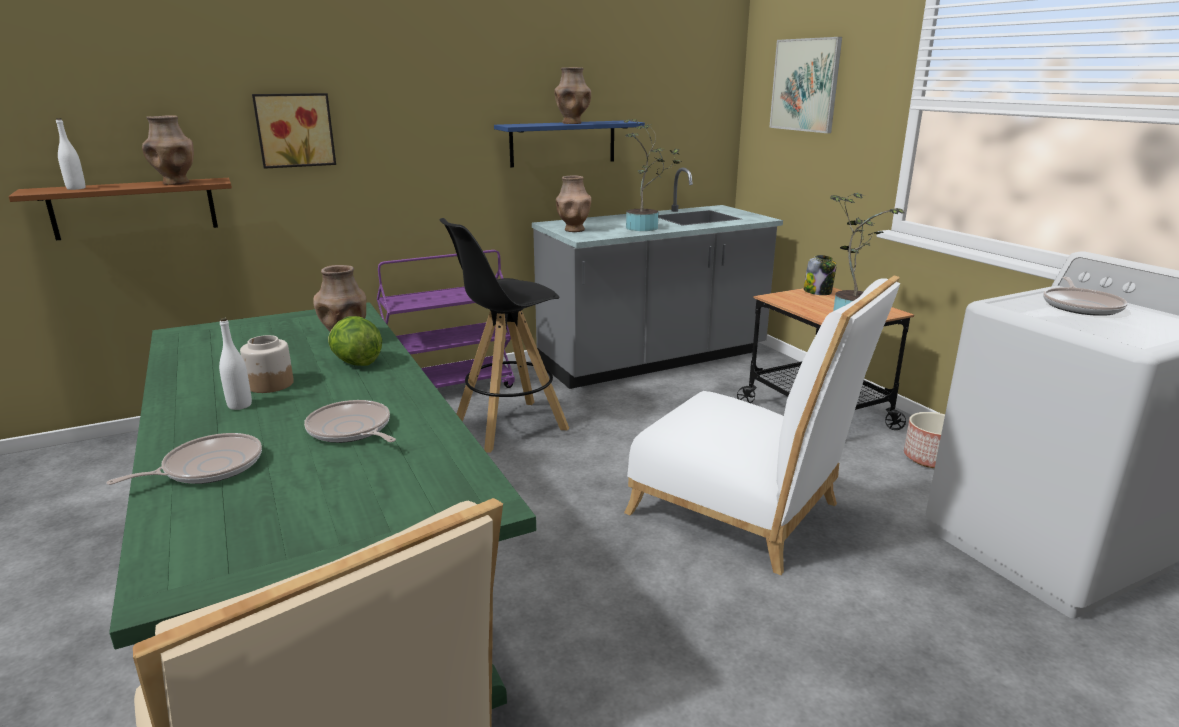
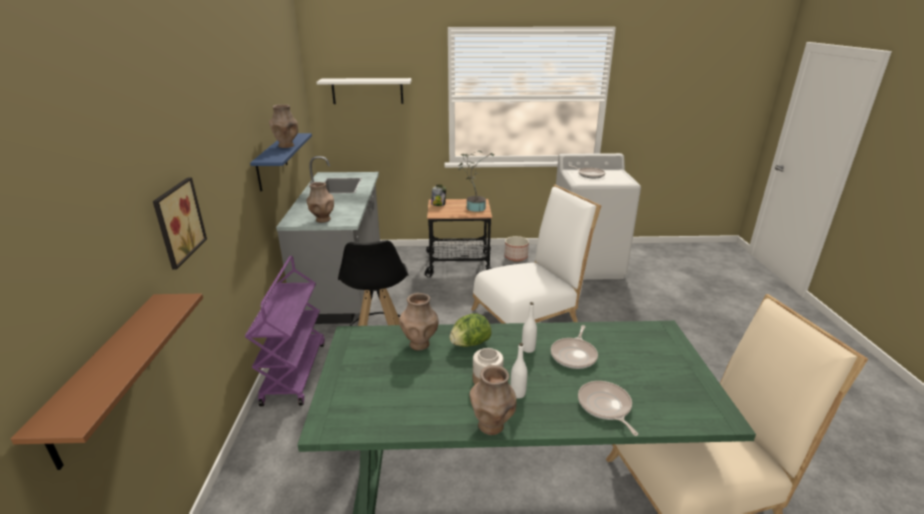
camera: 65 degrees left, 5 degrees up
white bottle [56,118,86,190] -> white bottle moved to [522,302,537,353]
brown vase [142,115,194,185] -> brown vase moved to [469,365,517,435]
frying pan [304,400,396,443] -> frying pan turned 45 degrees counterclockwise [551,325,598,369]
potted plant [624,119,682,231] -> none
picture [769,37,842,133] -> white shelf [317,78,412,104]

